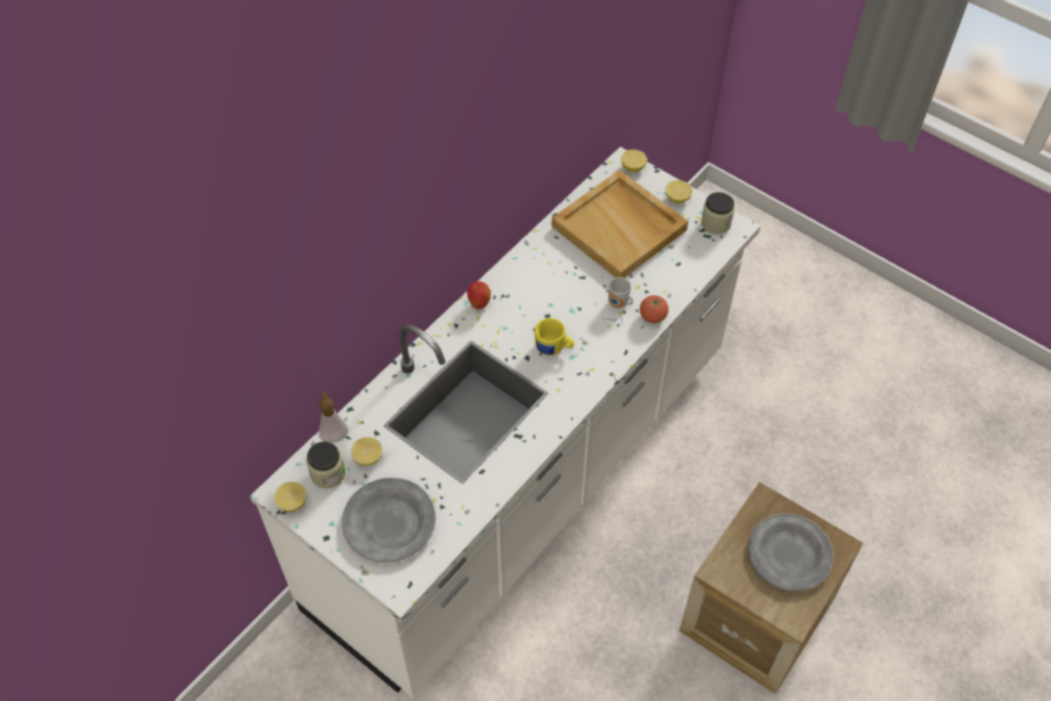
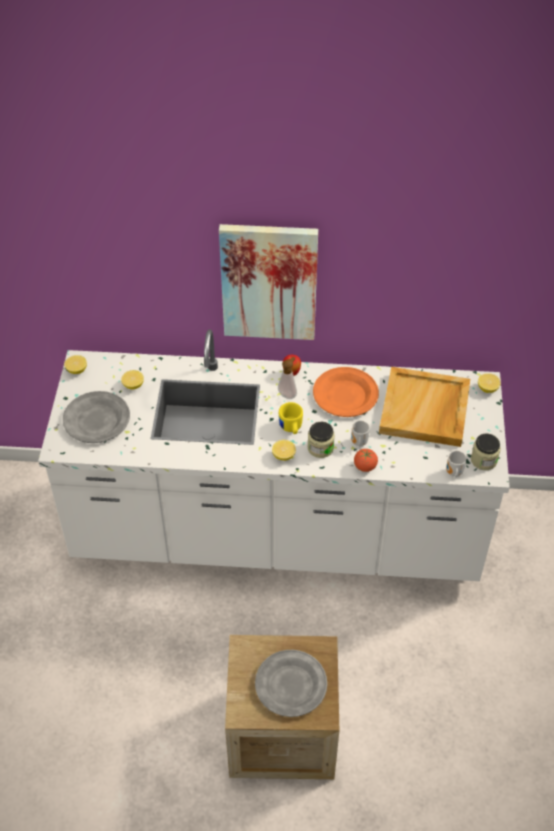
camera: 55 degrees right, 5 degrees down
jar [307,441,346,489] -> jar moved to [307,422,335,458]
soap dispenser [319,391,348,443] -> soap dispenser moved to [278,357,297,399]
lemon [665,180,692,203] -> lemon moved to [272,440,296,461]
none -> picture [219,224,318,340]
none -> orange plate [313,367,379,417]
none -> mug [446,451,467,477]

